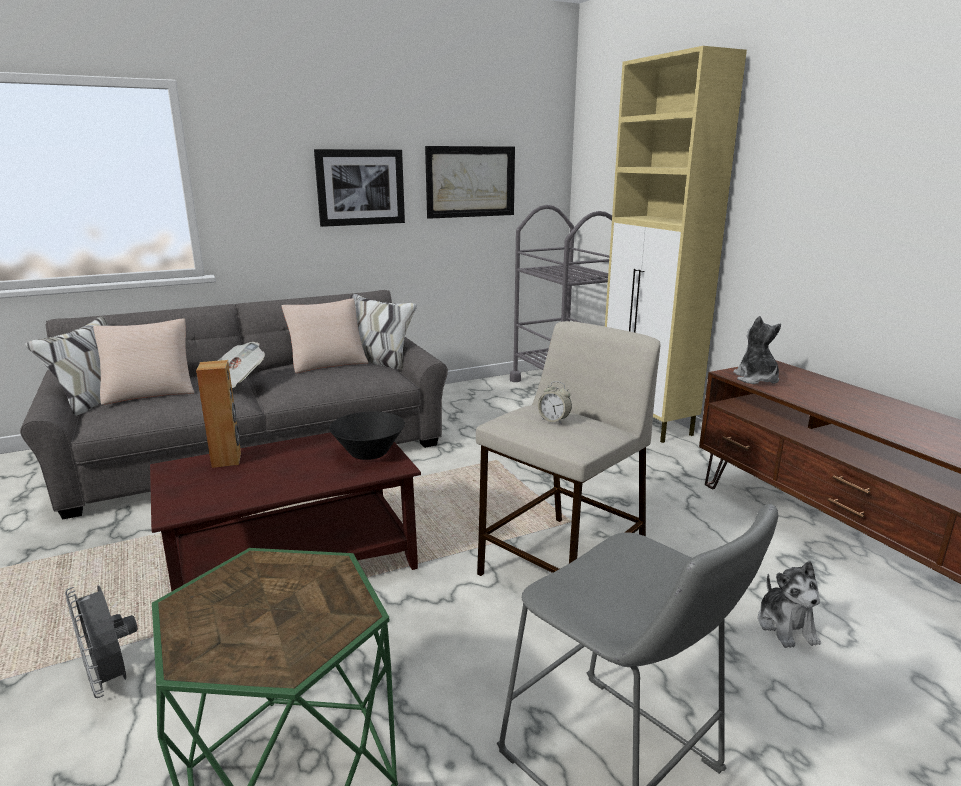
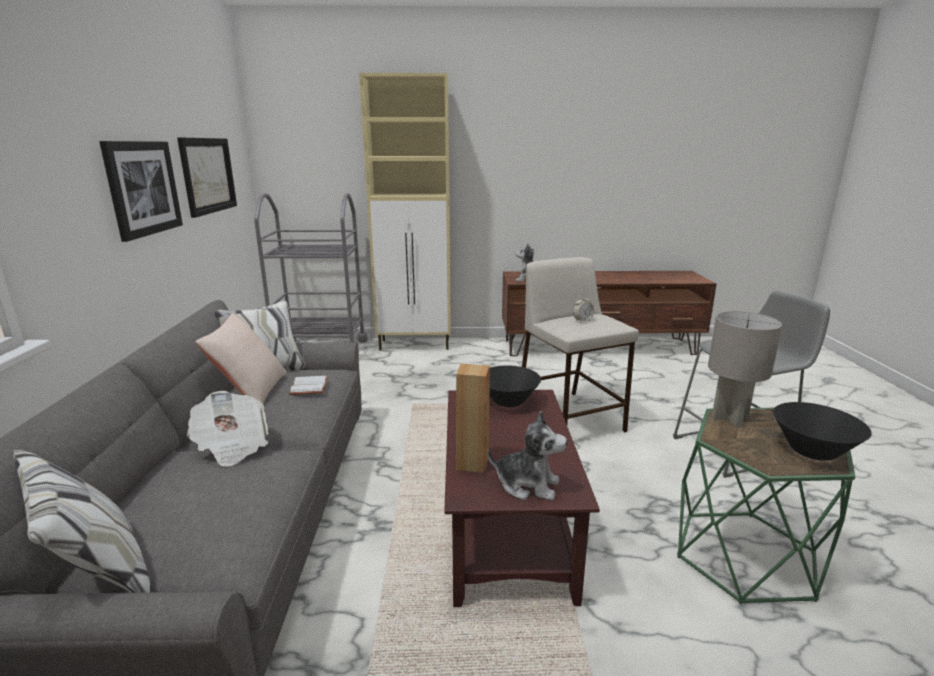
camera: 65 degrees left, 0 degrees up
grey fan [65,585,138,698] -> none
beige pillow [93,318,194,405] -> none
plush toy [758,561,821,648] -> plush toy moved to [487,411,567,501]
none -> white book [289,376,328,395]
none -> grey table lamp [708,311,782,427]
none -> black bowl [773,402,872,461]

